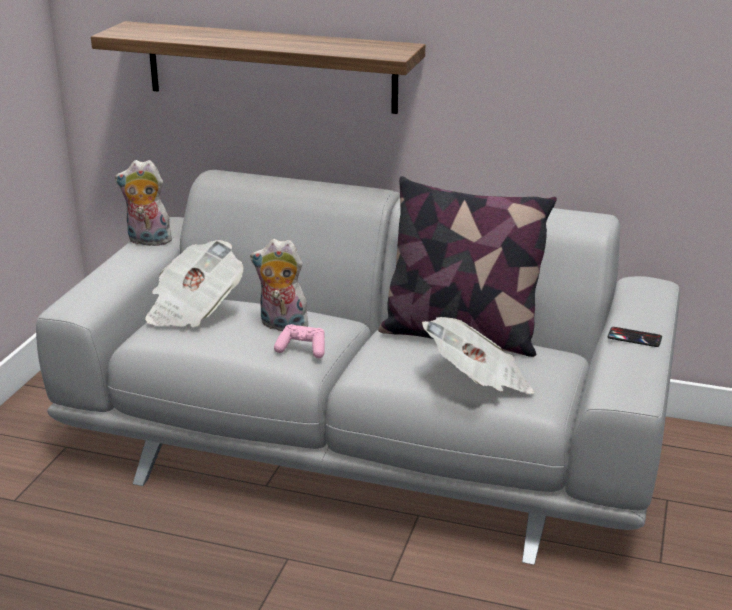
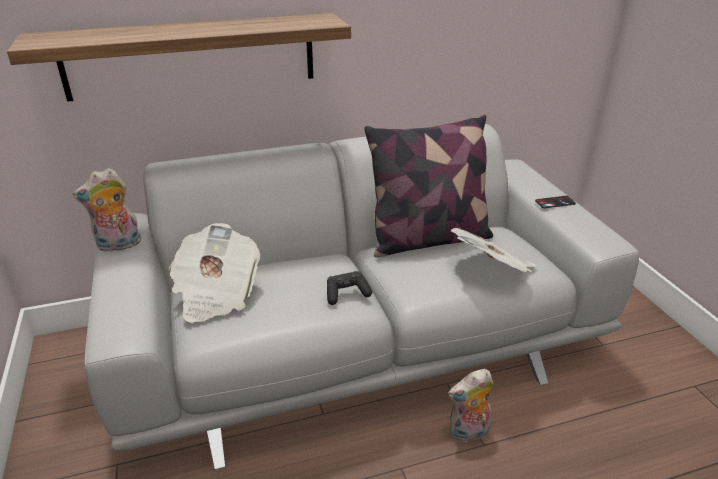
camera: 35 degrees left, 5 degrees up
plush toy [250,239,309,331] -> plush toy moved to [448,369,493,442]
pink game controller [274,324,325,358] -> black game controller [327,271,372,305]

